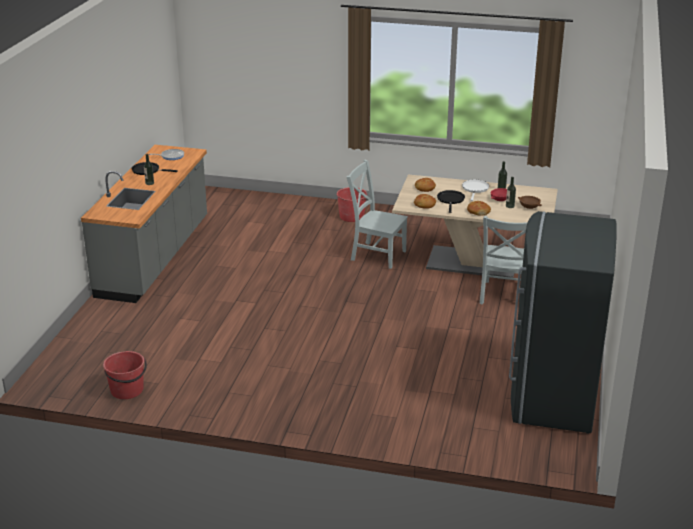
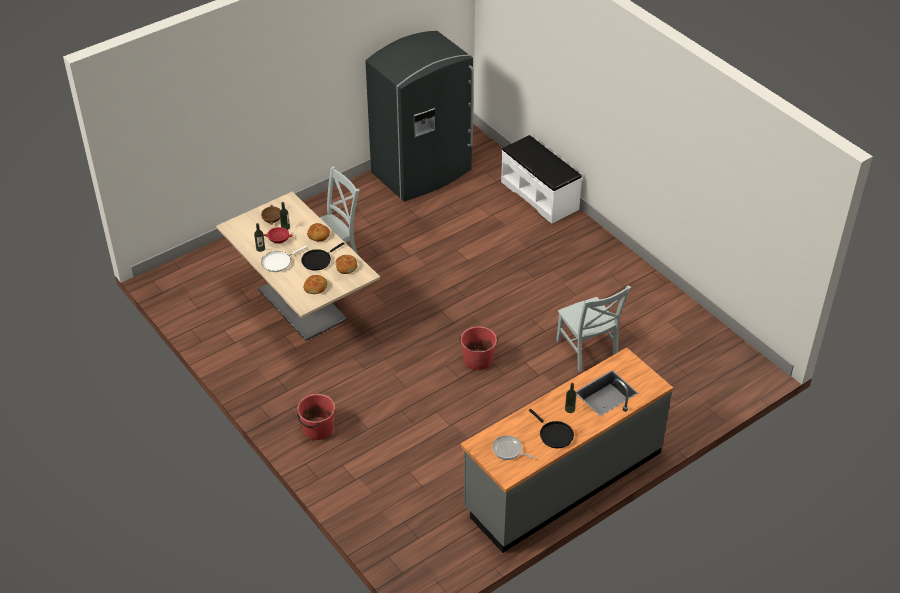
camera: 140 degrees left, 15 degrees up
red bucket [103,351,147,399] -> red bucket moved to [459,326,498,370]
grey chair [346,160,408,269] -> grey chair moved to [556,285,631,372]
none -> white bench [501,135,582,224]

